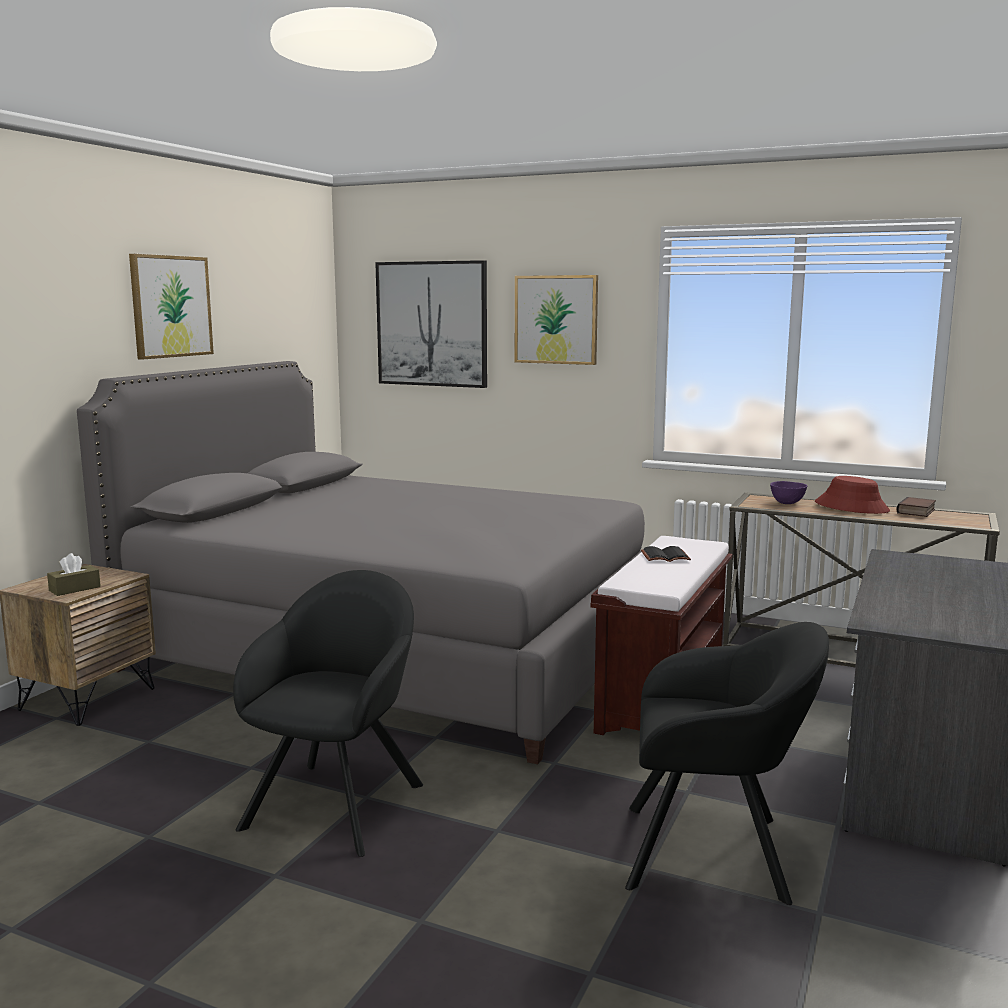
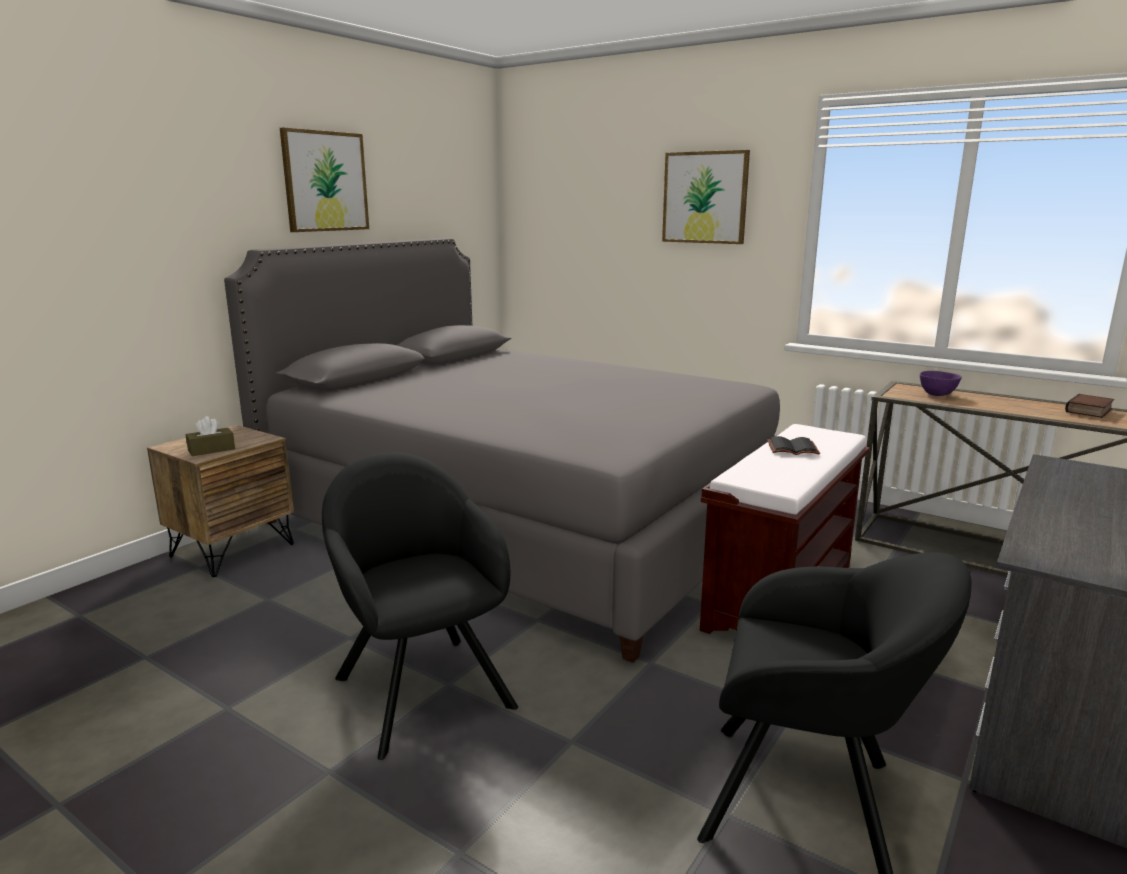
camera: 10 degrees right, 5 degrees up
black armchair [233,570,423,857] -> black armchair turned 60 degrees counterclockwise [322,452,518,760]
picture [375,260,487,388] -> none
red hat [815,476,890,514] -> none

